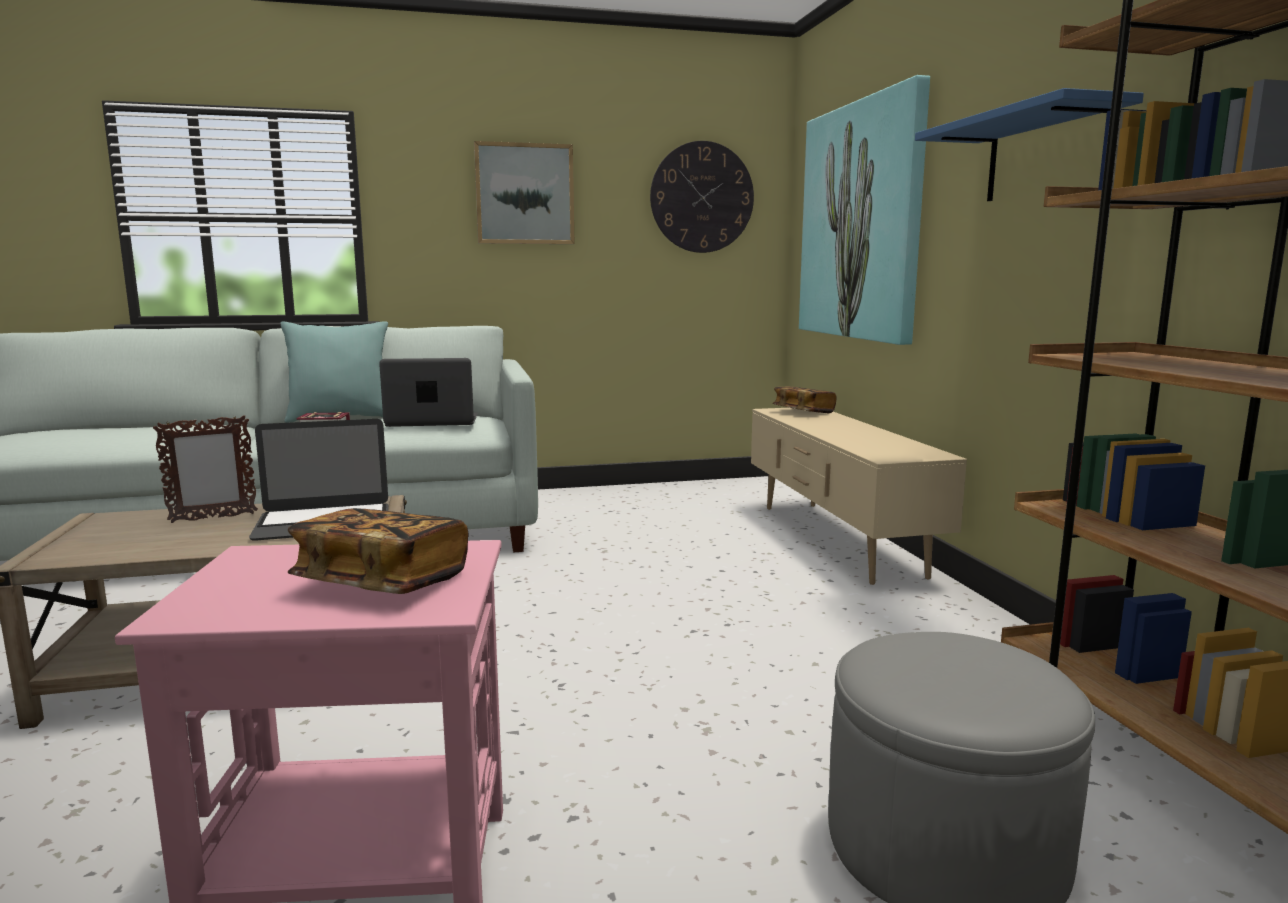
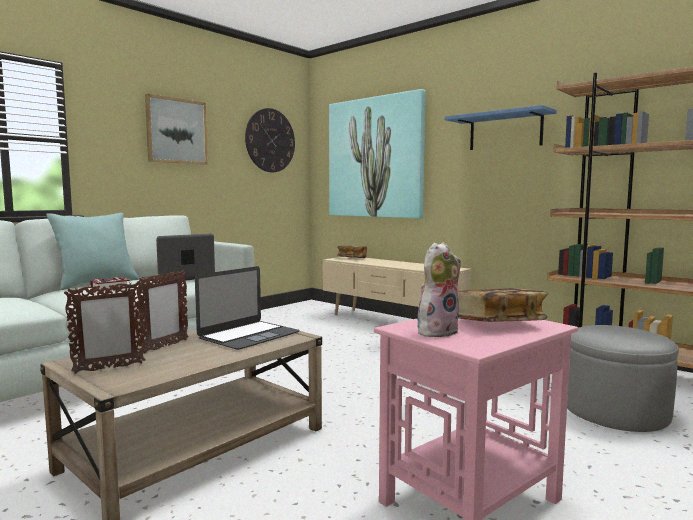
camera: 35 degrees left, 5 degrees down
none -> picture frame [64,282,146,374]
none -> plush toy [417,242,461,337]

